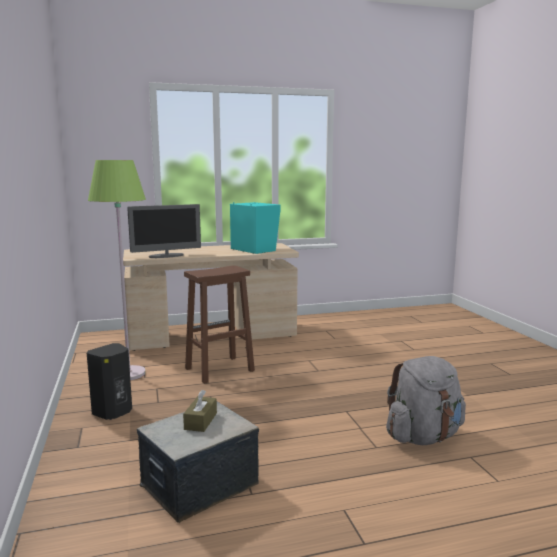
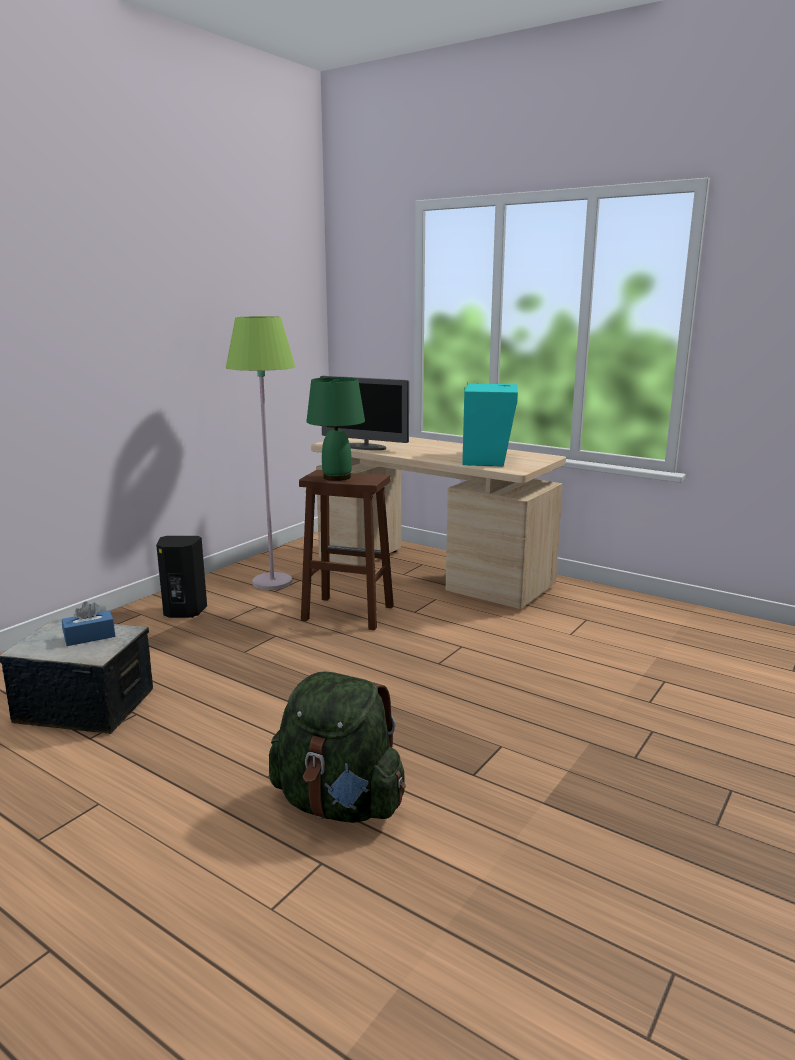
camera: 50 degrees right, 5 degrees up
brown tissue box [183,390,217,432] -> blue tissue box [62,601,115,646]
grey backpack [386,356,466,445] -> green backpack [269,671,406,823]
none -> green table lamp [306,377,365,481]

